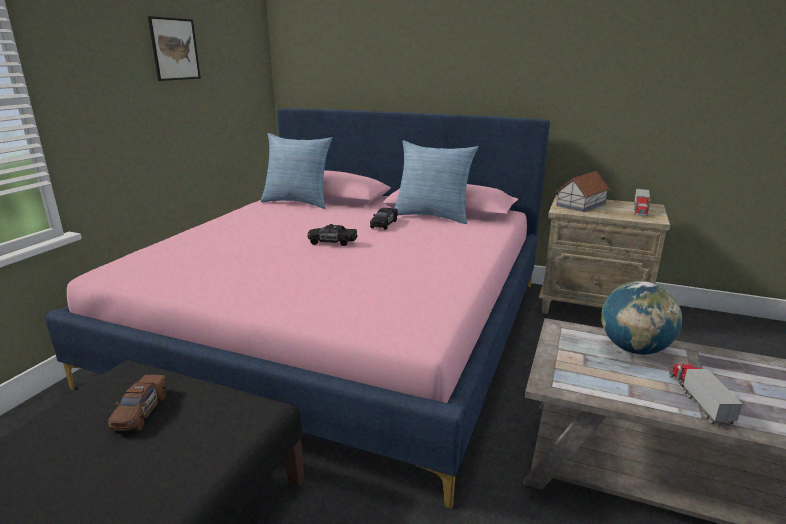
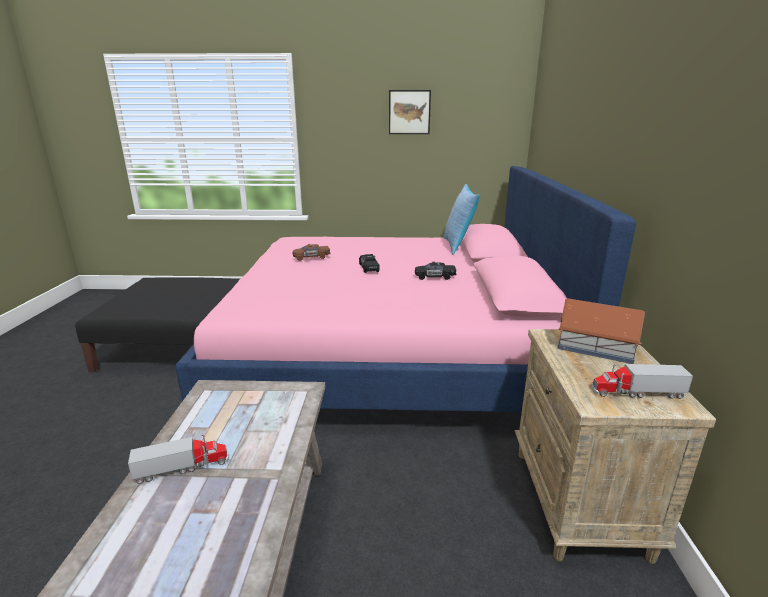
camera: 70 degrees right, 0 degrees up
brown toy car [108,375,168,431] -> brown toy car moved to [293,244,330,261]
pillow [394,140,478,224] -> none
globe [601,281,682,354] -> none

